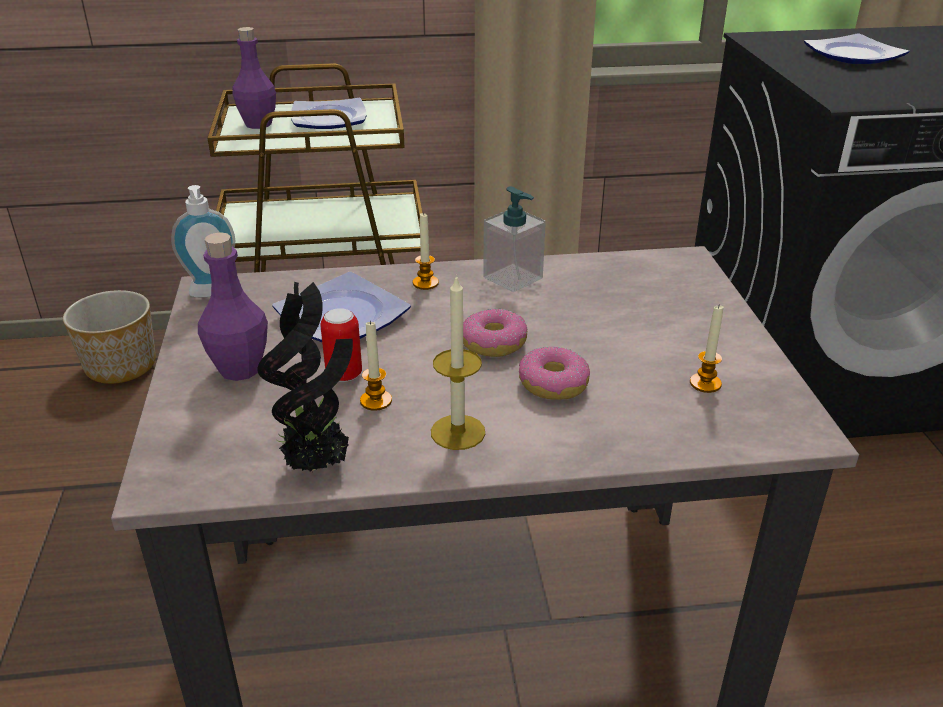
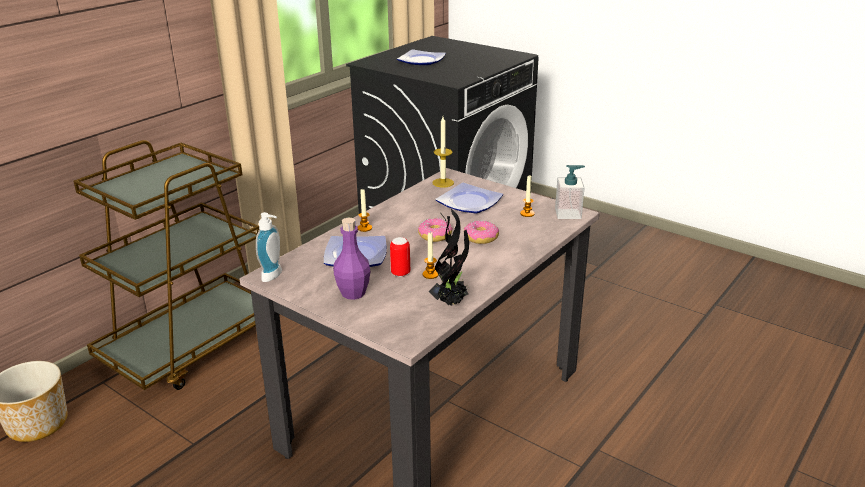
camera: 45 degrees left, 5 degrees down
purple bottle [232,27,276,129] -> none
plate [291,98,367,129] -> plate moved to [436,183,503,214]
candle [431,275,485,450] -> candle moved to [432,117,454,188]
soap dispenser [483,186,546,292] -> soap dispenser moved to [555,165,585,219]

